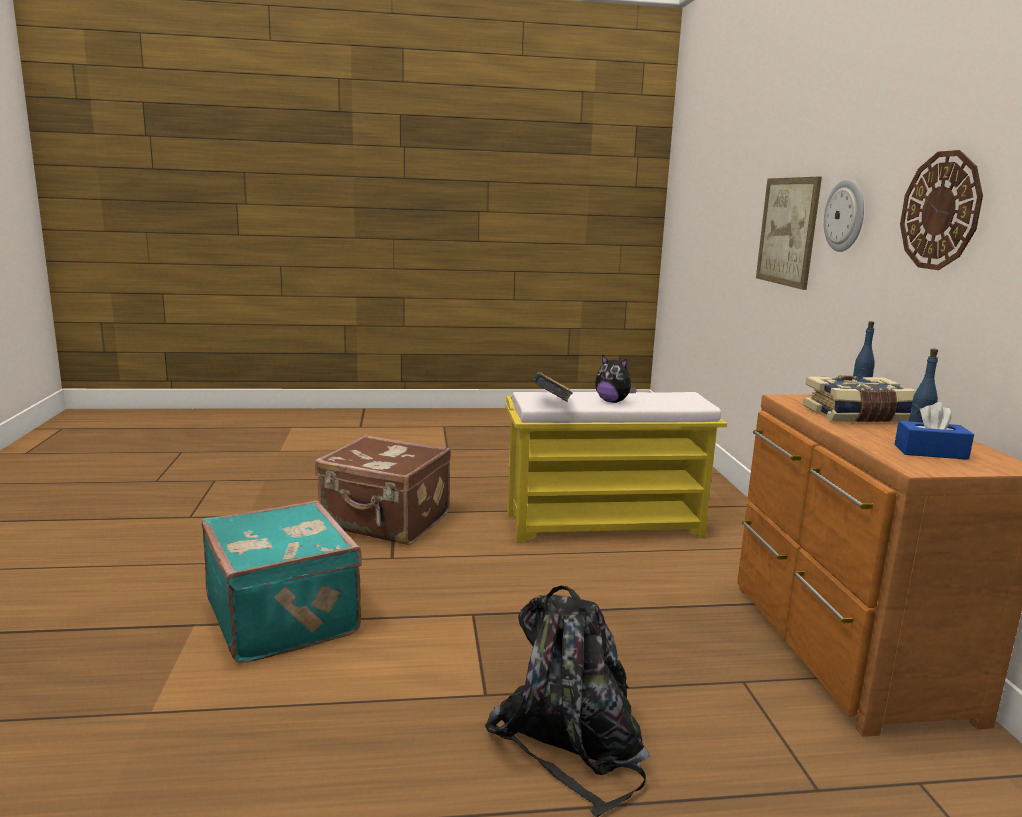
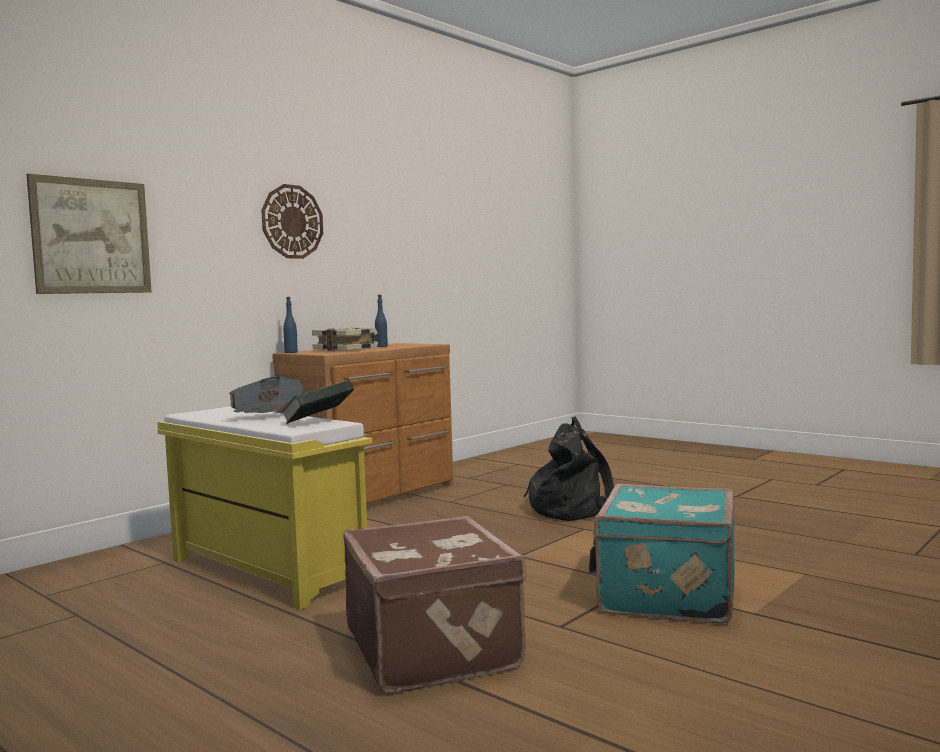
camera: 130 degrees left, 10 degrees down
plush toy [595,355,637,403] -> newspaper [229,376,304,413]
wall clock [824,179,864,252] -> none
blue tissue box [894,402,974,460] -> none

